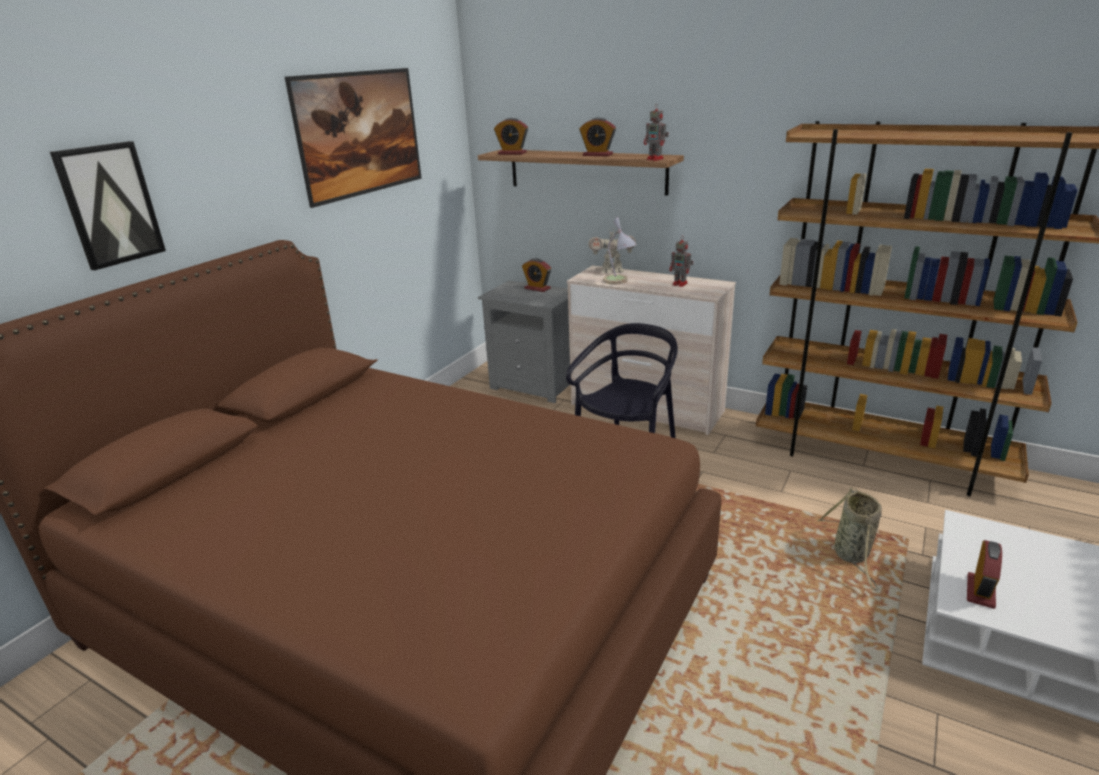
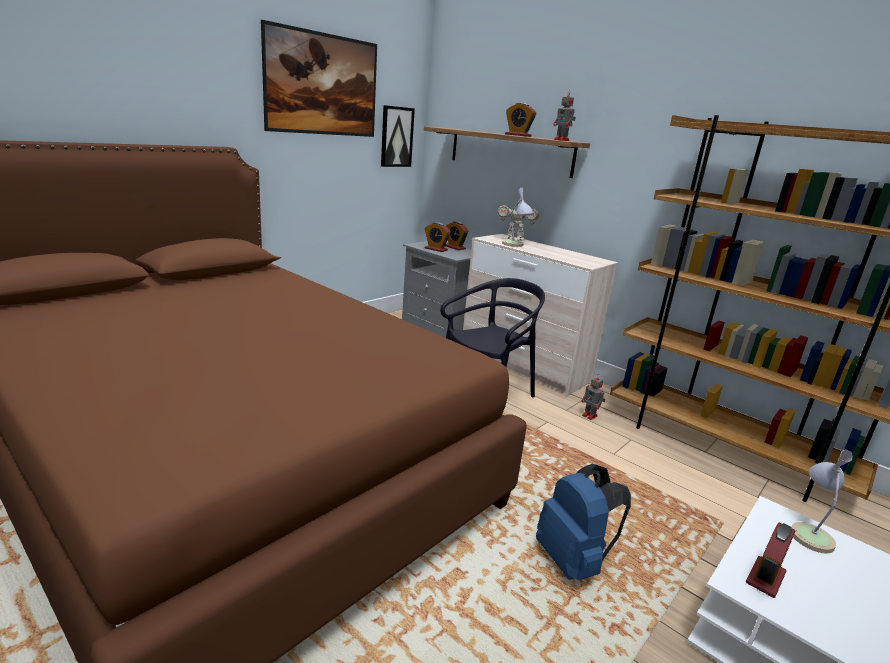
camera: 10 degrees right, 5 degrees down
picture [50,141,166,270] -> picture moved to [381,105,415,167]
alarm clock [494,118,528,154] -> alarm clock moved to [425,222,451,252]
toy robot [669,237,693,287] -> toy robot moved to [582,374,605,420]
basket [818,488,882,590] -> none
none -> blue backpack [536,464,631,580]
none -> table lamp [791,450,853,553]

